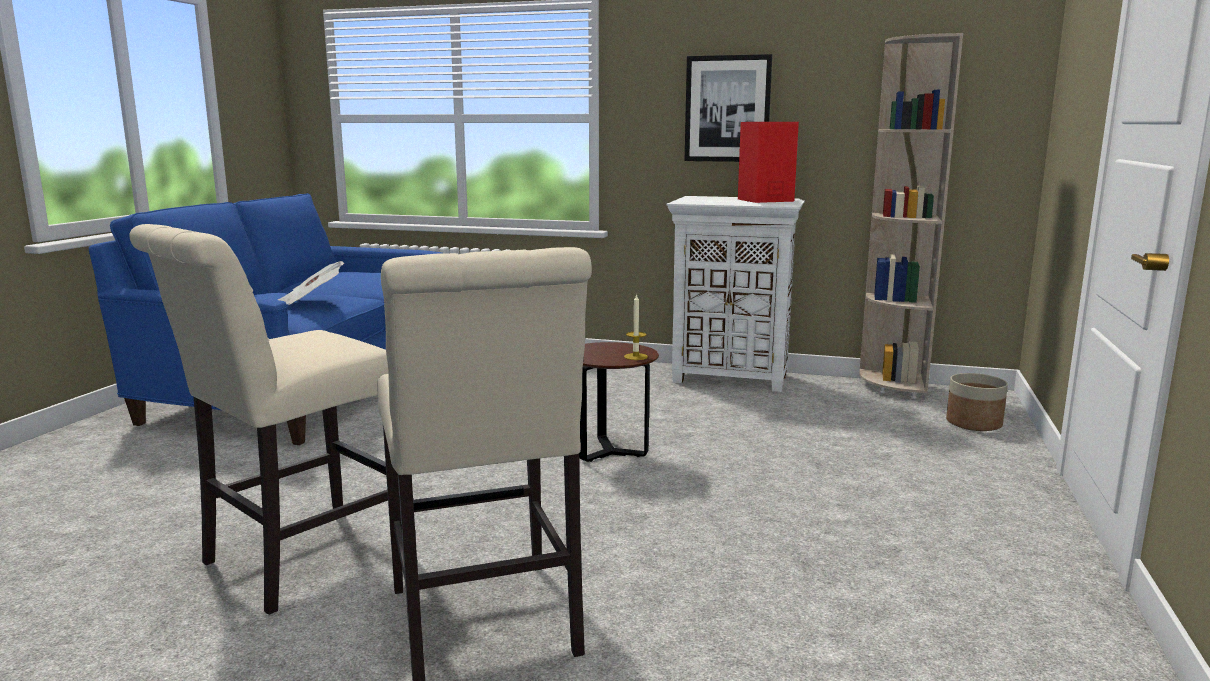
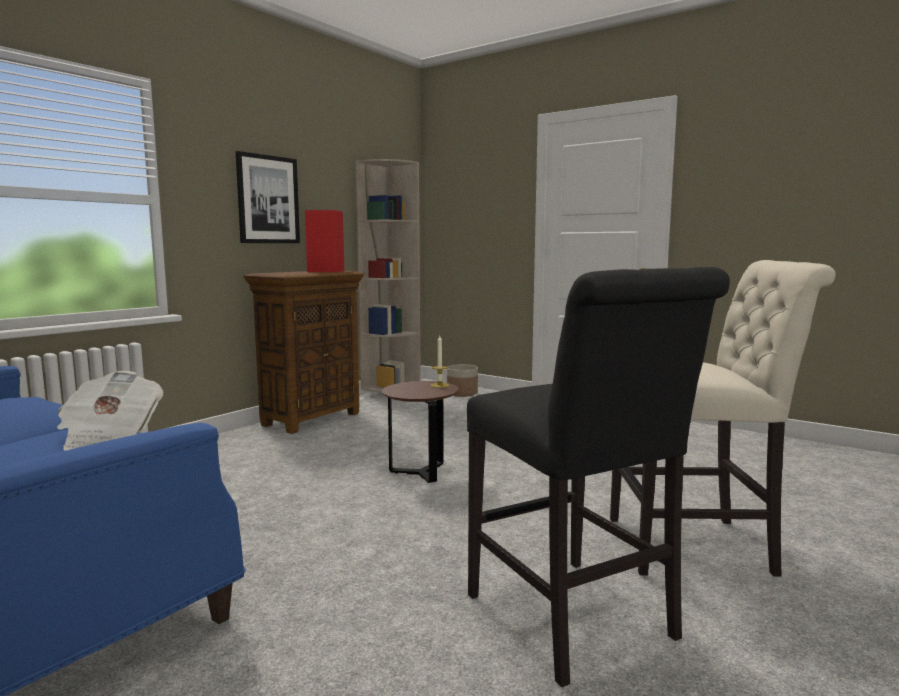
camera: 70 degrees left, 5 degrees down
beige stool [129,224,388,615] -> black stool [467,267,730,687]
white cabinet [666,196,805,392] -> brown cabinet [243,271,365,434]

